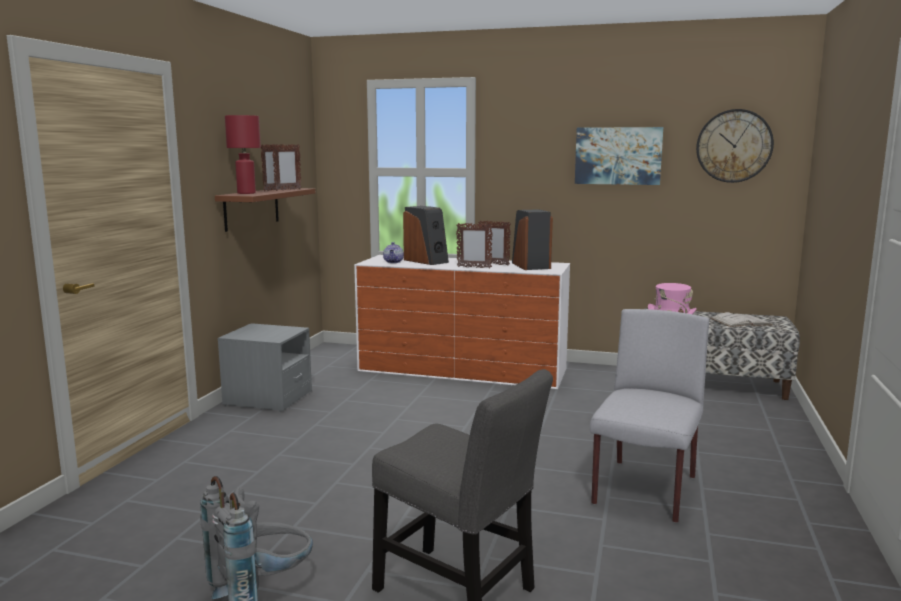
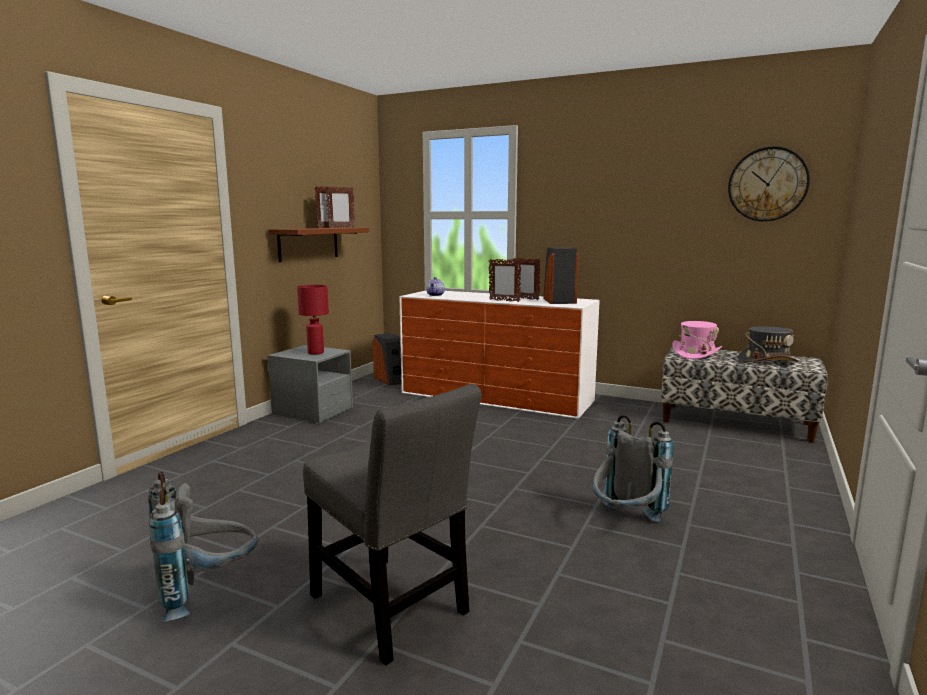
camera: 10 degrees right, 0 degrees up
red table lamp [225,115,261,194] -> red table lamp moved to [297,285,329,354]
speaker [403,206,449,265] -> speaker moved to [373,333,401,385]
picture [575,127,663,185] -> none
grey chair [590,309,709,523] -> grey backpack [592,414,674,522]
white book [710,312,773,327] -> grey hat [738,326,798,362]

